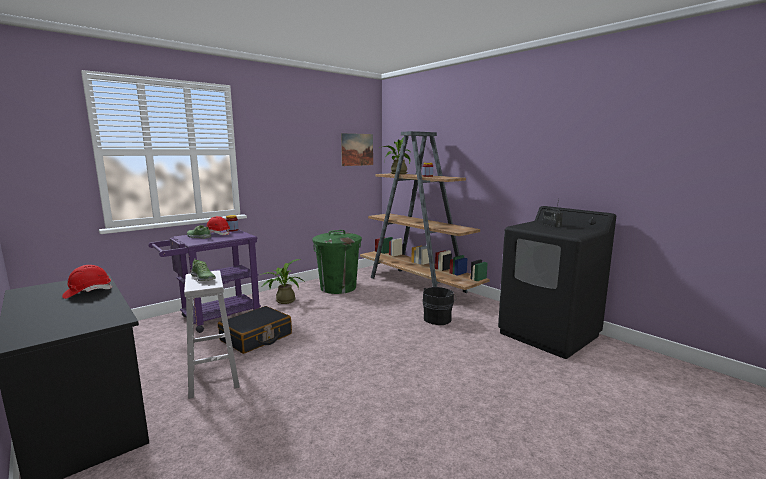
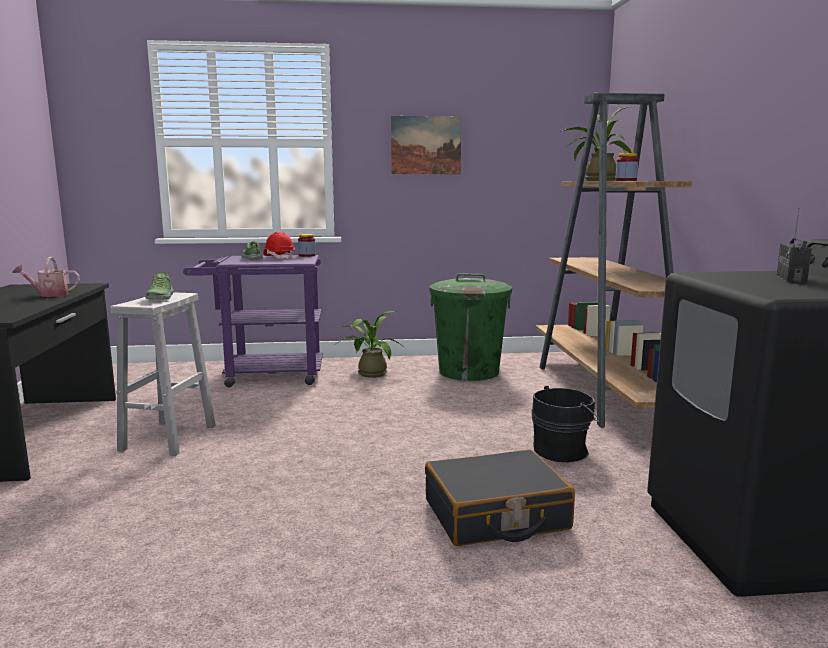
camera: 35 degrees right, 0 degrees up
red hard hat [62,265,112,299] -> watering can [12,257,80,297]
black suitcase [218,306,292,354] -> black suitcase moved to [425,450,575,546]
picture [341,133,373,166] -> picture moved to [391,116,461,174]

